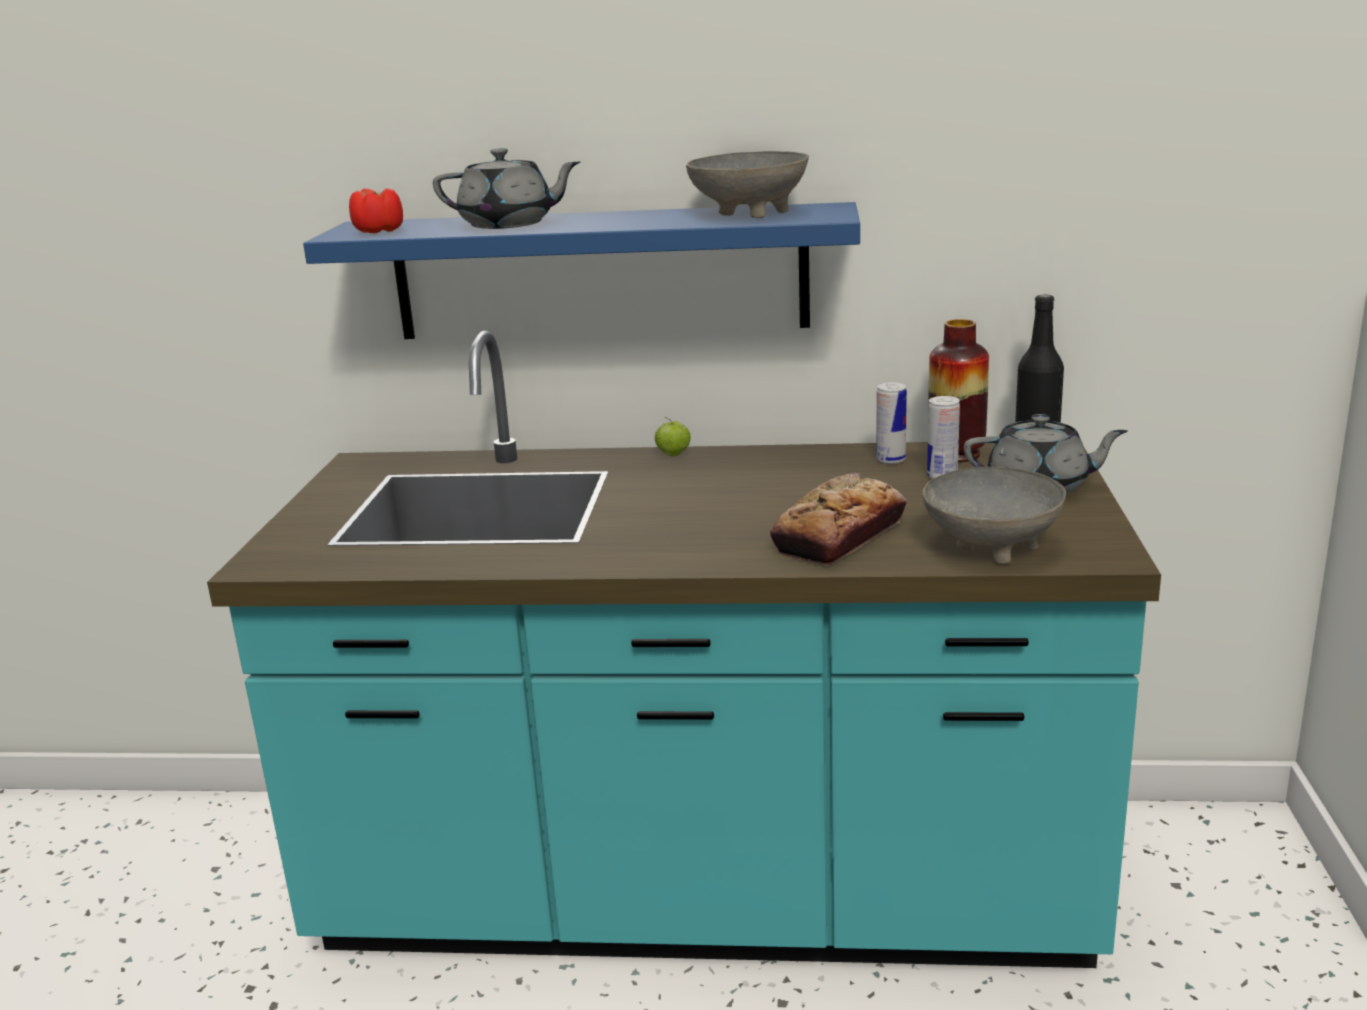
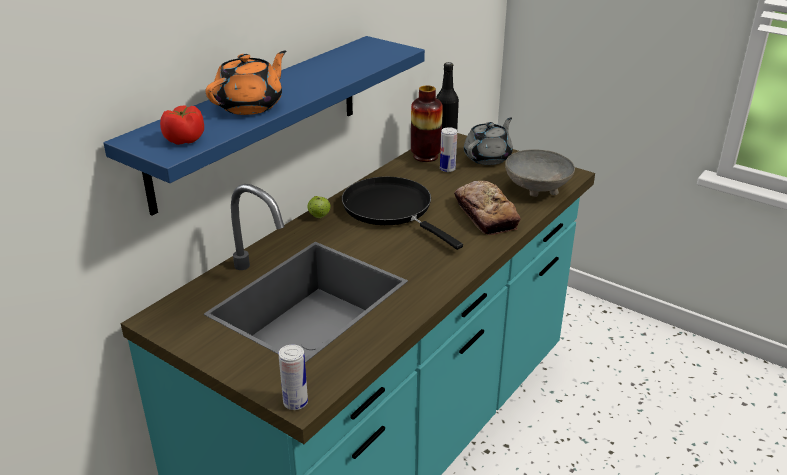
camera: 60 degrees left, 10 degrees up
grey teapot [433,148,580,229] -> orange teapot [206,51,286,115]
grey bowl [686,151,809,218] -> none
can [876,382,907,464] -> can moved to [278,345,308,410]
none -> black frying pan [342,177,463,250]

